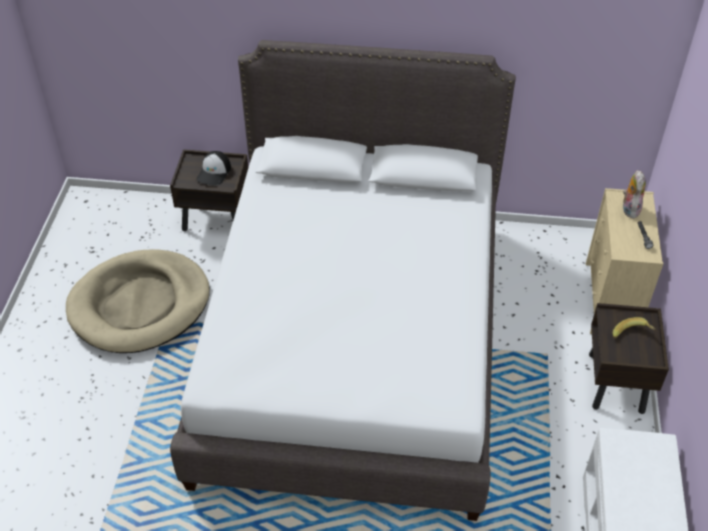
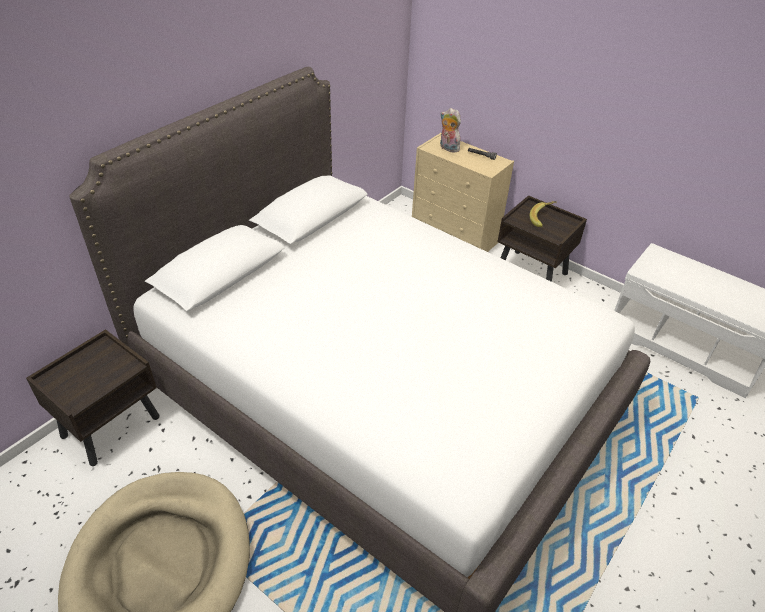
camera: 60 degrees left, 5 degrees down
cap [197,151,231,185] -> none

